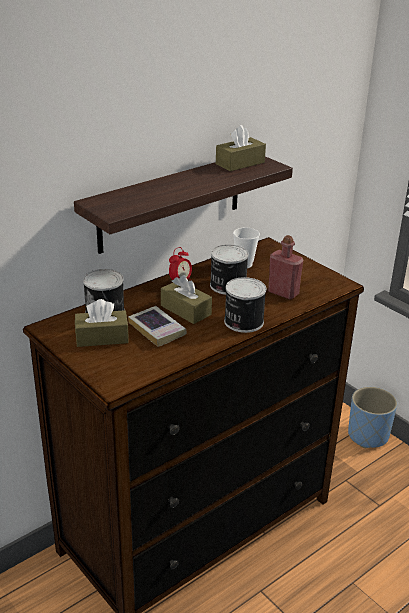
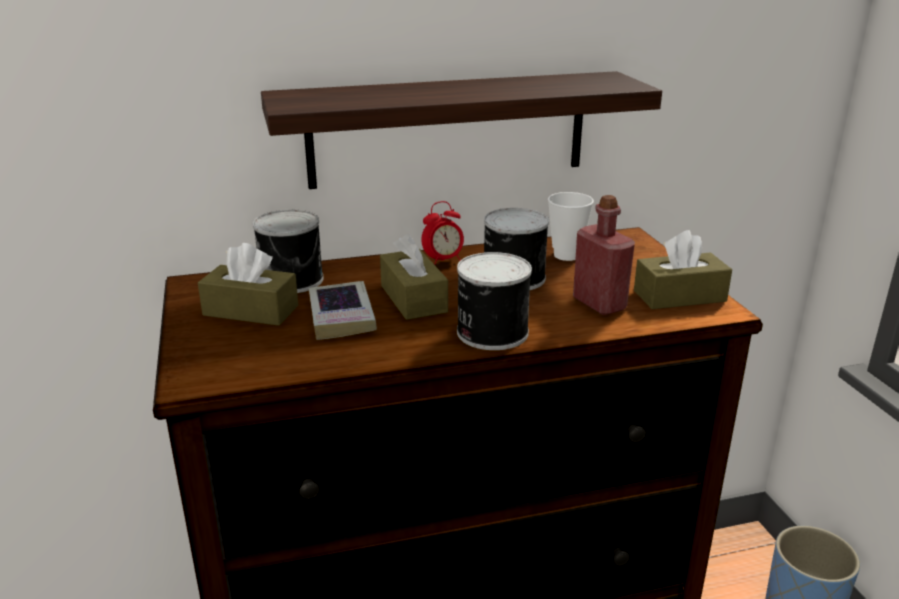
camera: 25 degrees right, 5 degrees down
brown tissue box [216,125,266,171] -> brown tissue box moved to [634,230,732,309]

